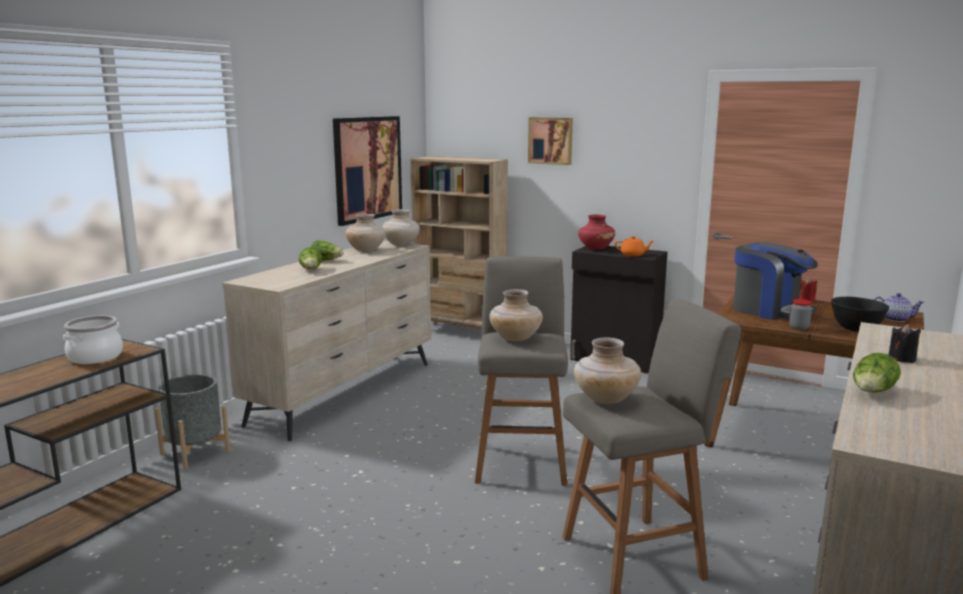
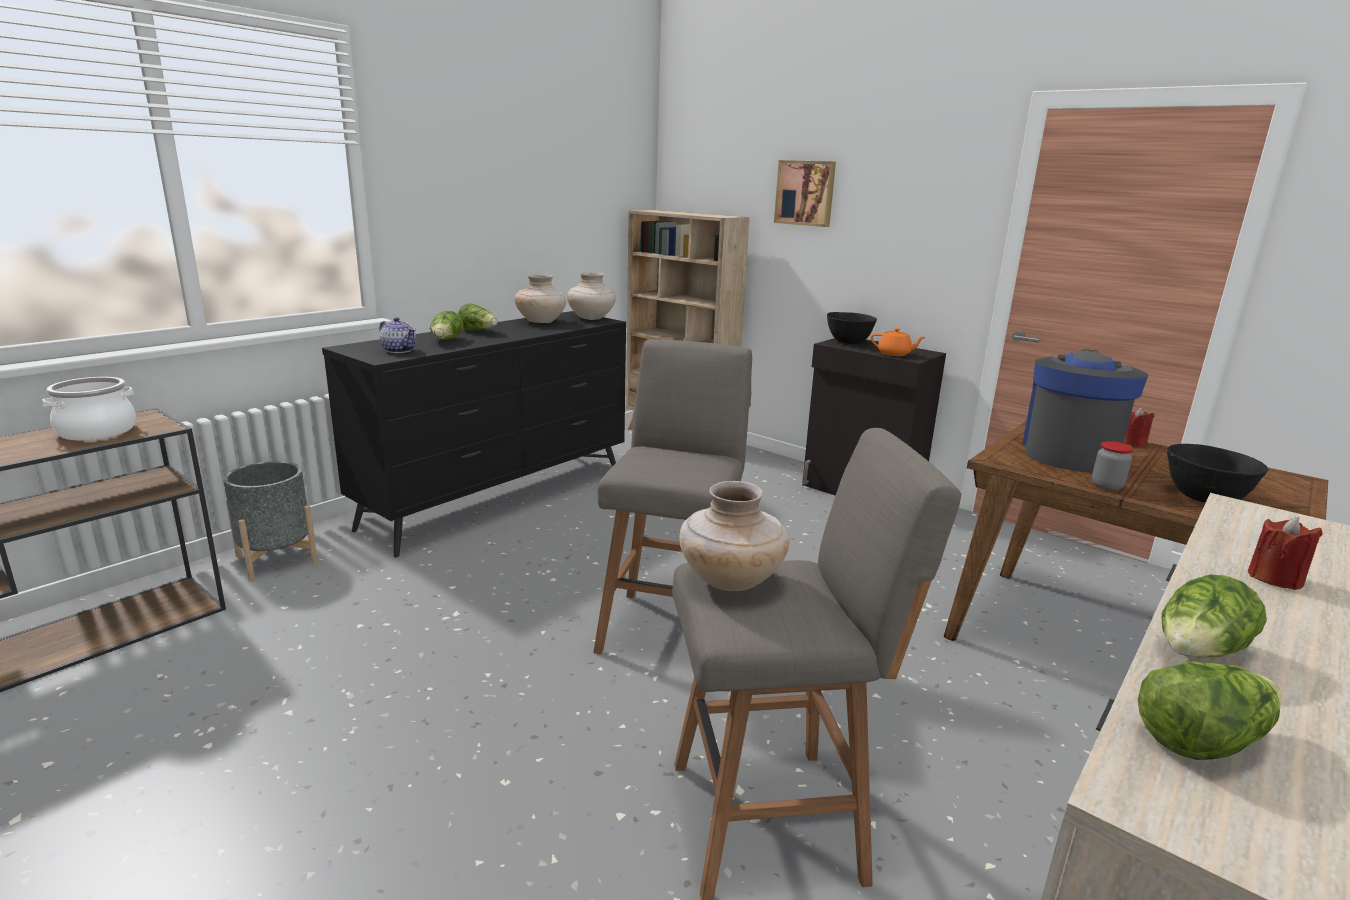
camera: 10 degrees right, 5 degrees up
beige dresser [222,241,431,441] -> black dresser [322,311,626,558]
picture [333,116,402,226] -> none
beige vase [489,289,543,341] -> none
red vase [578,214,615,250] -> black bowl [827,312,877,344]
coffee machine [733,242,818,320] -> coffee machine turned 120 degrees counterclockwise [1022,349,1148,472]
teapot [874,293,925,322] -> teapot moved to [379,317,417,353]
black candle [888,324,921,363] -> red candle [1248,517,1323,590]
none -> lettuce [1138,661,1281,760]

